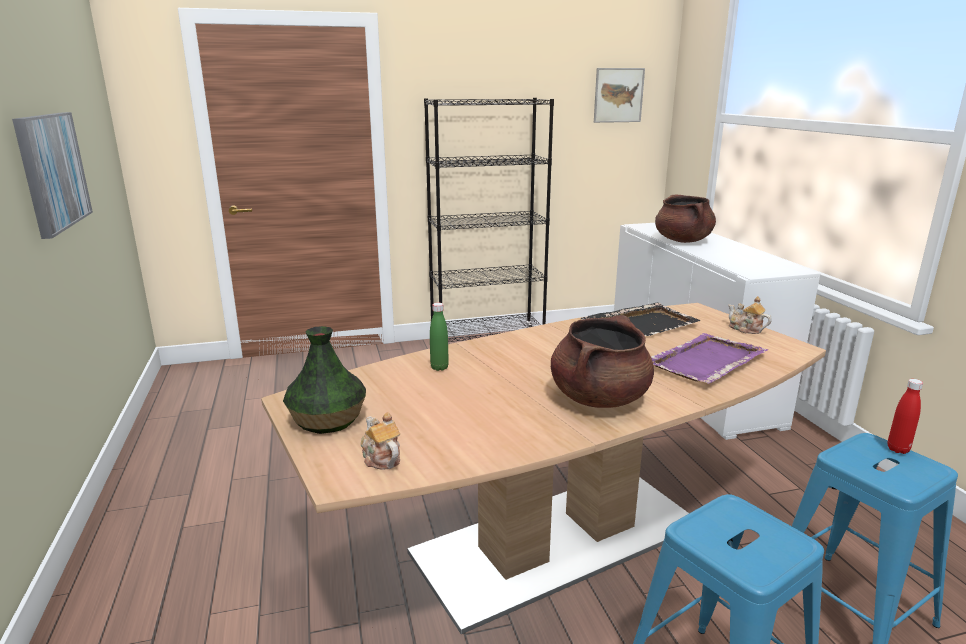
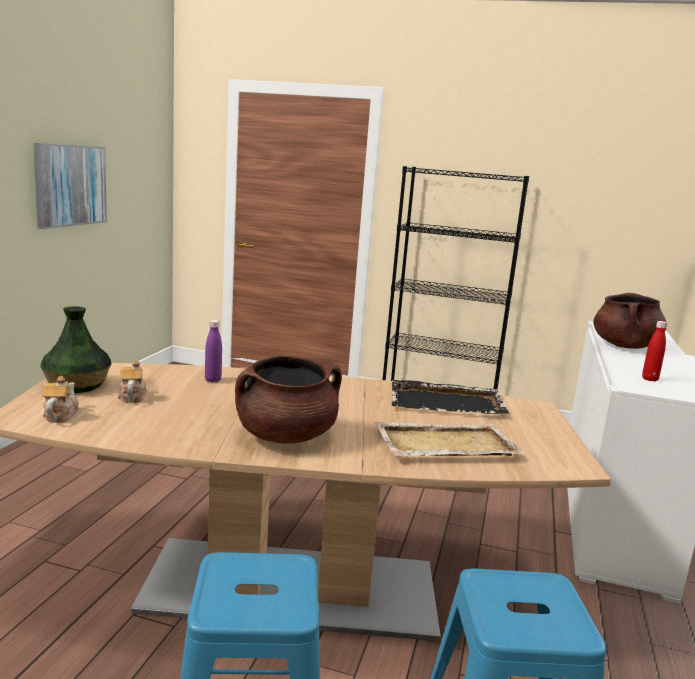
camera: 30 degrees right, 5 degrees down
green bottle [430,303,449,371] -> purple bottle [205,320,222,382]
picture [594,68,645,123] -> none
purple tray [651,333,768,384] -> beige tray [375,422,525,456]
teapot [728,296,771,334] -> teapot moved to [118,360,146,403]
red bottle [888,379,923,454] -> red bottle moved to [642,321,667,381]

